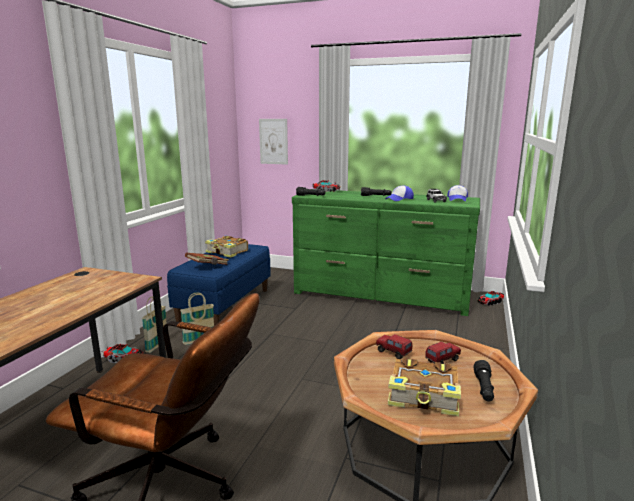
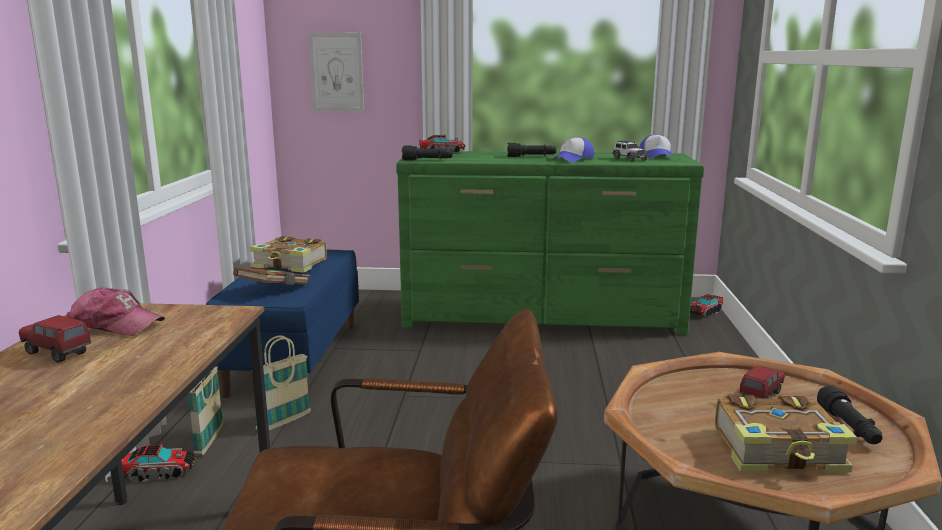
camera: 15 degrees left, 0 degrees up
toy truck [376,334,412,359] -> toy truck moved to [18,315,91,363]
none -> cap [66,287,165,336]

